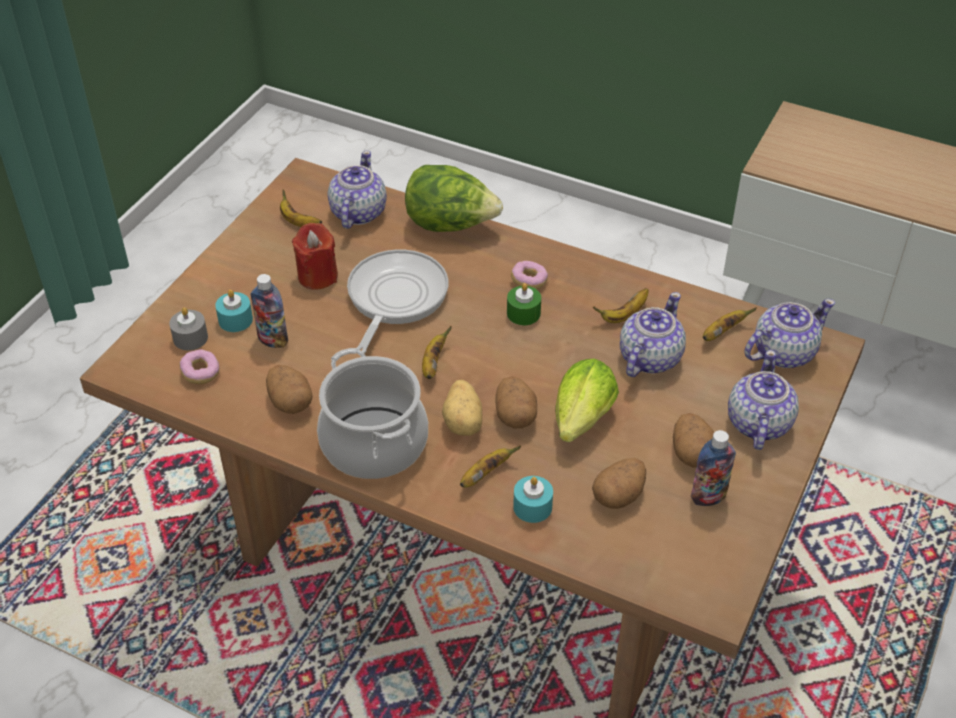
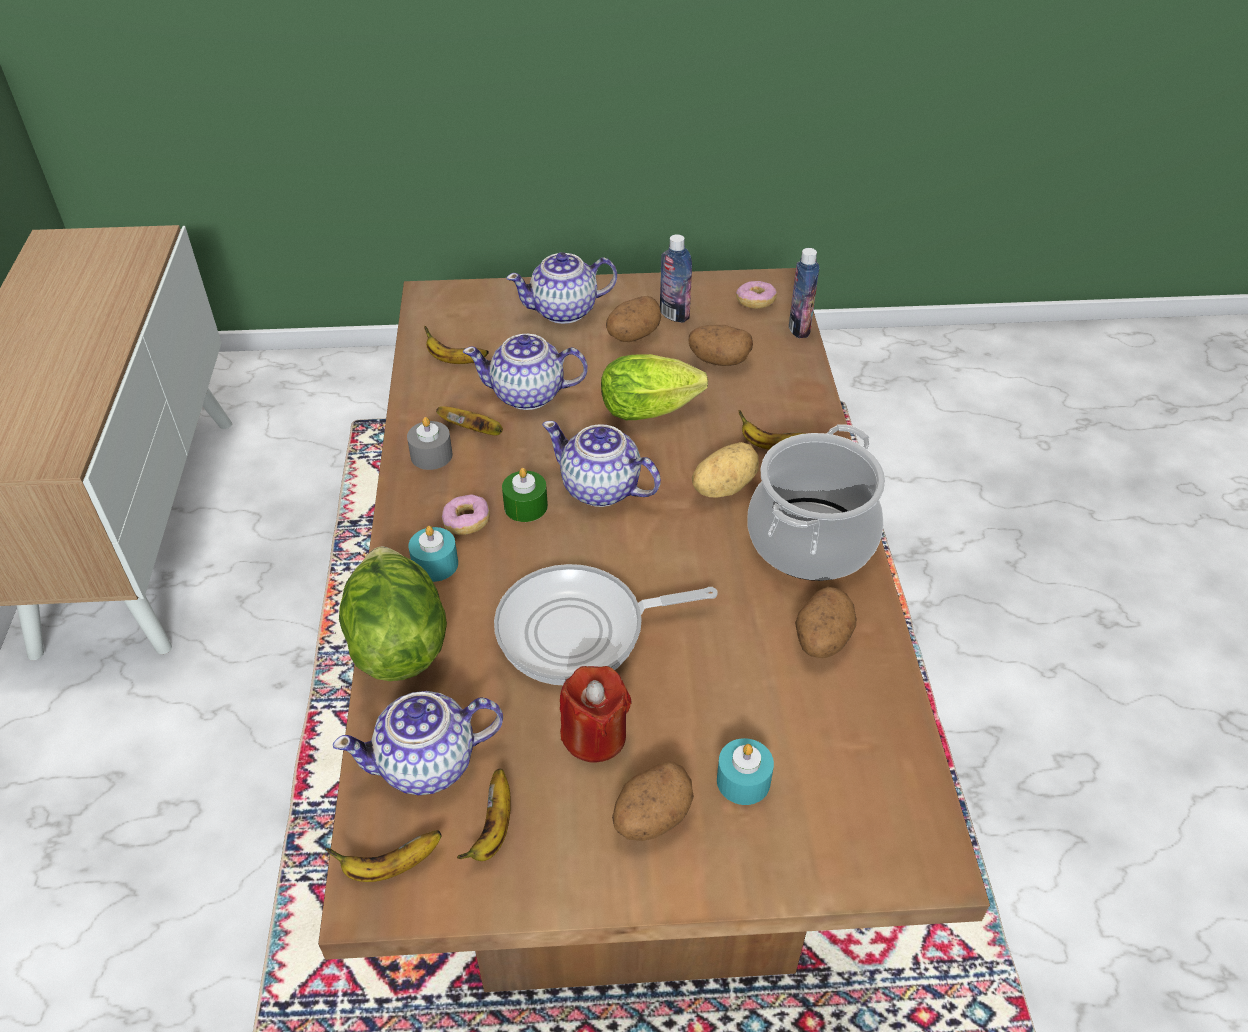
camera: 120 degrees left, 0 degrees up
grey candle [169,307,208,350] -> grey candle moved to [407,417,453,470]
donut [179,350,220,384] -> donut moved to [736,281,777,309]
bottle [251,274,288,348] -> bottle moved to [789,248,819,338]
banana [422,326,452,379] -> banana moved to [326,830,442,882]
potato [495,376,537,428] -> potato moved to [612,761,694,841]
turquoise candle [513,476,553,523] -> turquoise candle moved to [408,526,458,582]
teapot [744,299,835,368] -> teapot moved to [542,421,661,507]

